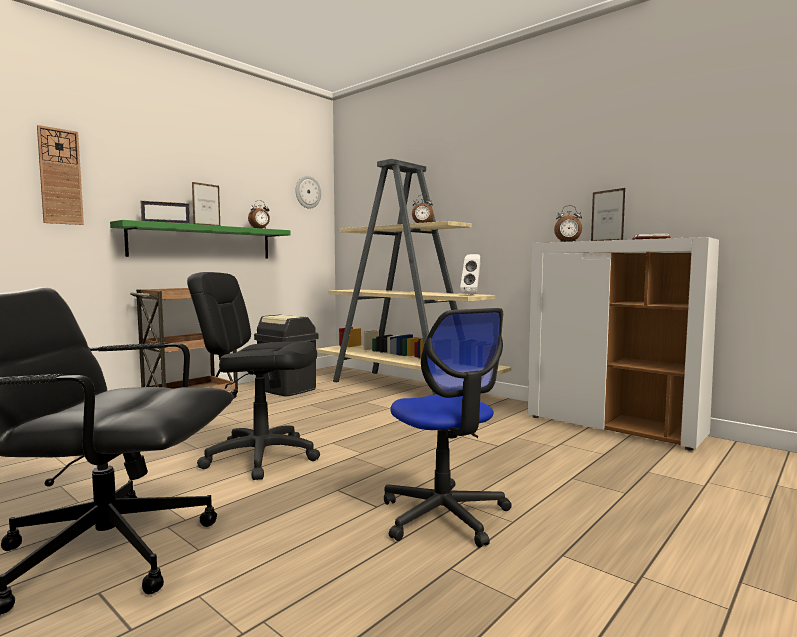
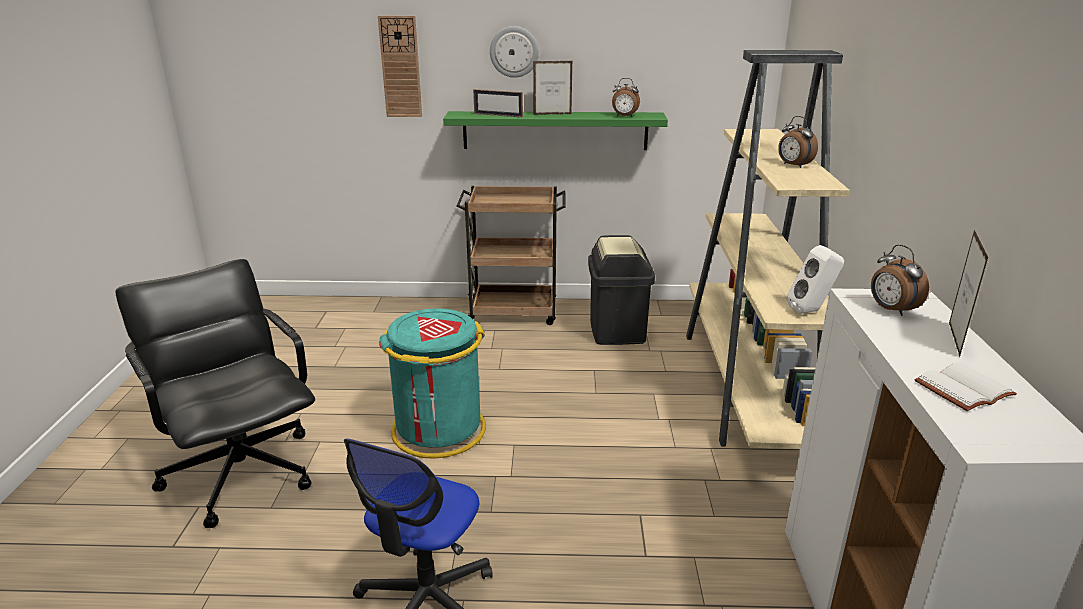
camera: 50 degrees right, 20 degrees up
black office chair [187,272,320,480] -> turquoise trash can [379,308,486,459]
wall clock [296,176,321,209] -> wall clock moved to [490,26,539,78]

